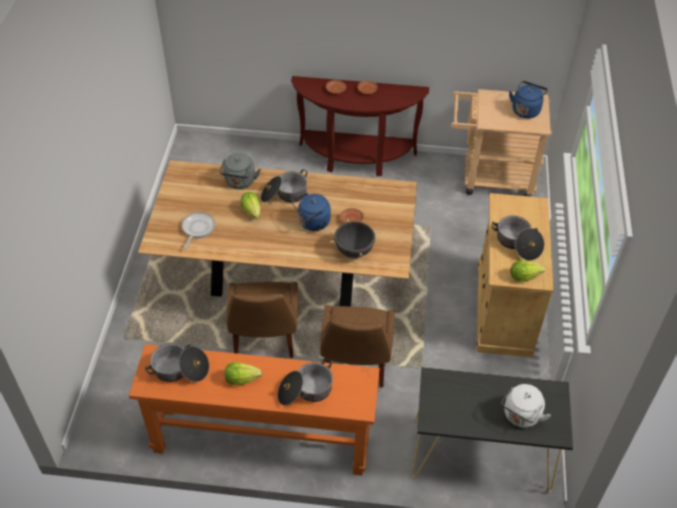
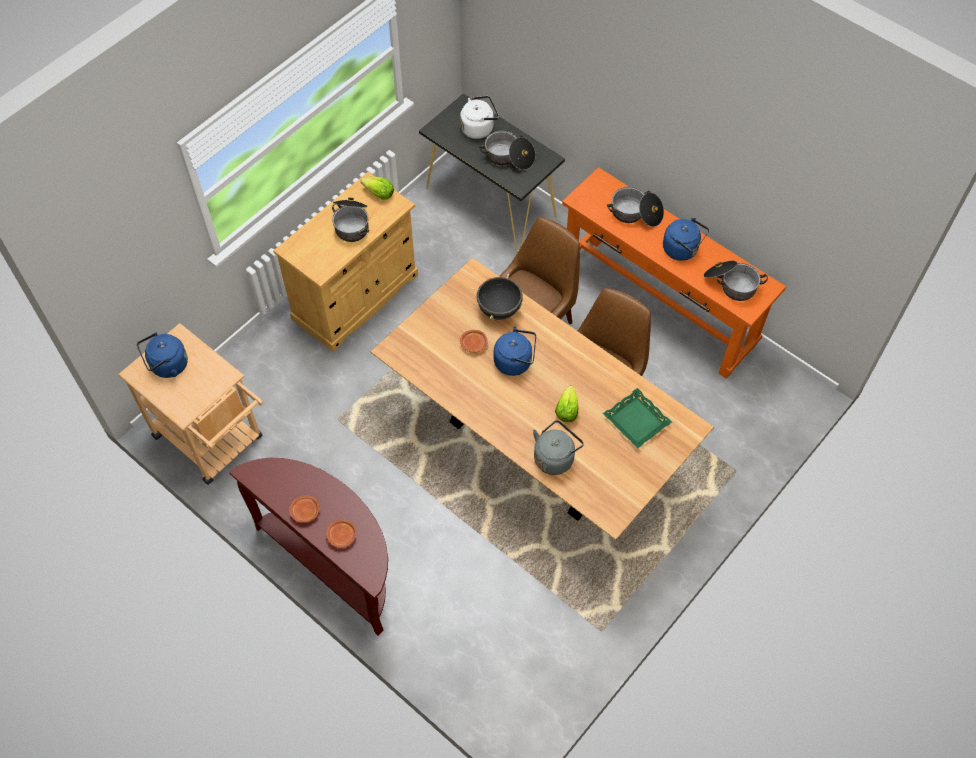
camera: 145 degrees left, 10 degrees up
frying pan [182,212,215,249] -> green tray [603,388,672,449]
lettuce [225,362,262,385] -> blue kettle [663,218,709,261]
cooking pot [261,169,307,203] -> cooking pot moved to [479,131,536,170]

